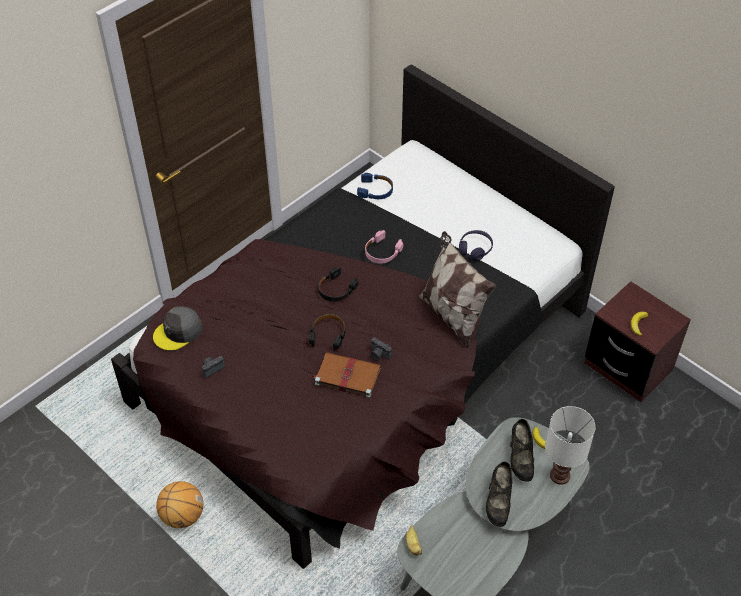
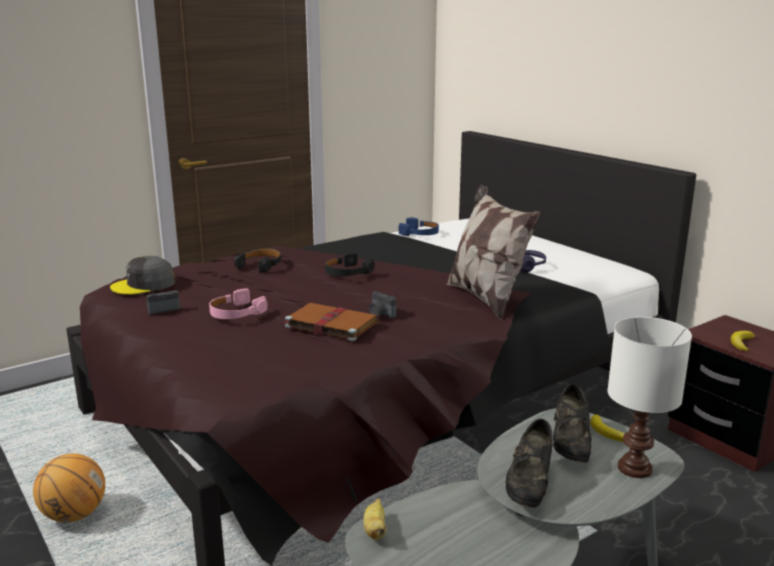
camera: 10 degrees right, 30 degrees down
black headphones [309,314,346,350] -> black headphones moved to [234,248,281,273]
pink headphones [365,230,404,264] -> pink headphones moved to [209,288,268,319]

